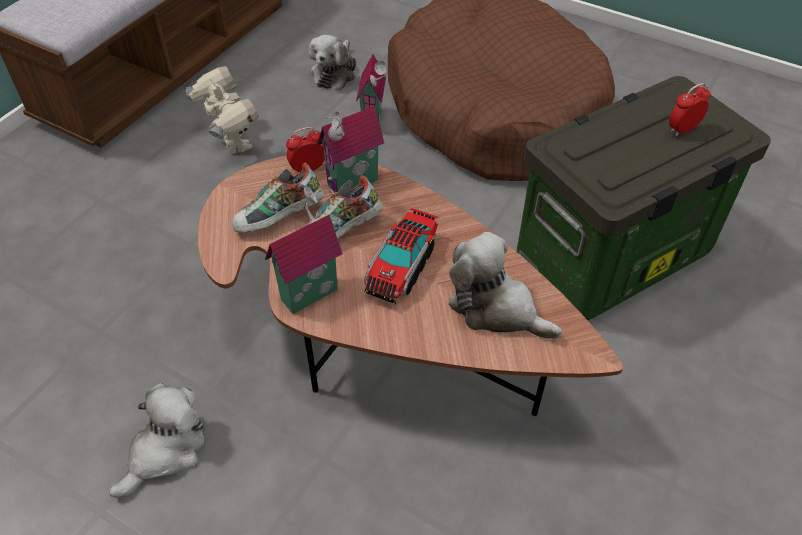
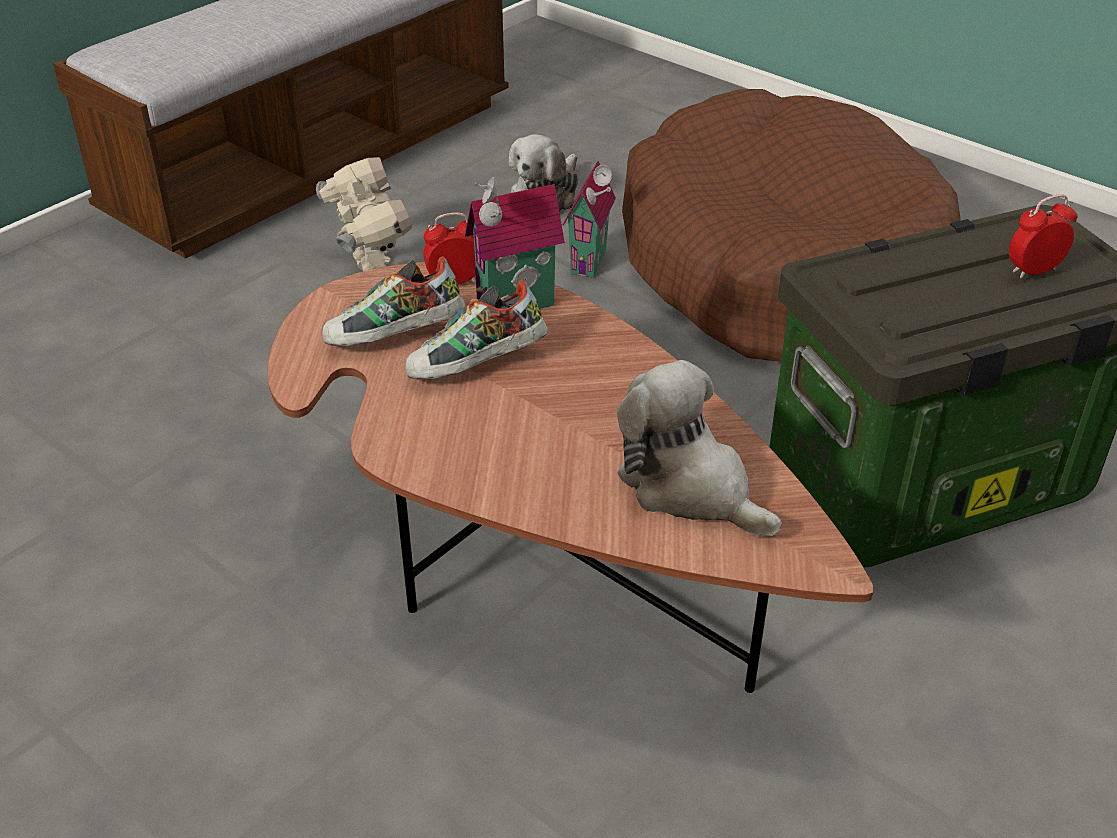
camera: 10 degrees right, 10 degrees down
plush toy [109,383,205,498] -> none
toy house [265,185,342,314] -> none
toy truck [364,208,438,304] -> none

